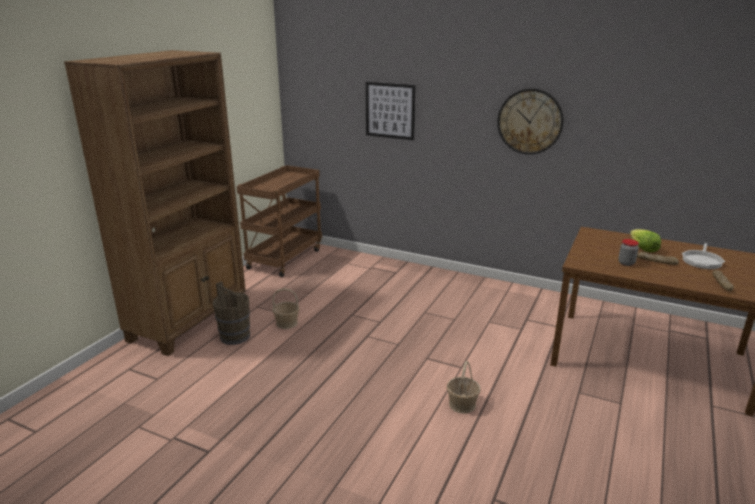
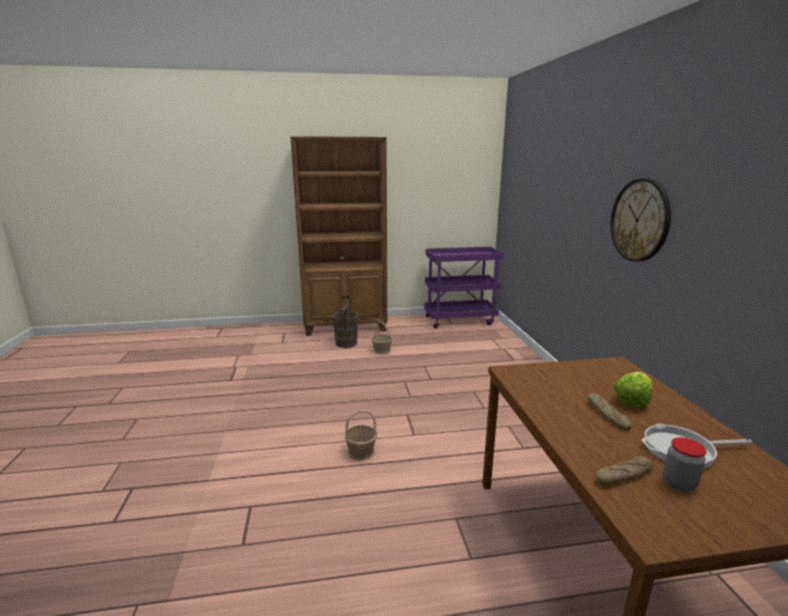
camera: 55 degrees right, 5 degrees down
brown cart [236,165,322,277] -> purple cart [424,247,503,329]
picture [366,82,416,140] -> none
jar [618,239,639,266] -> jar moved to [663,437,706,491]

